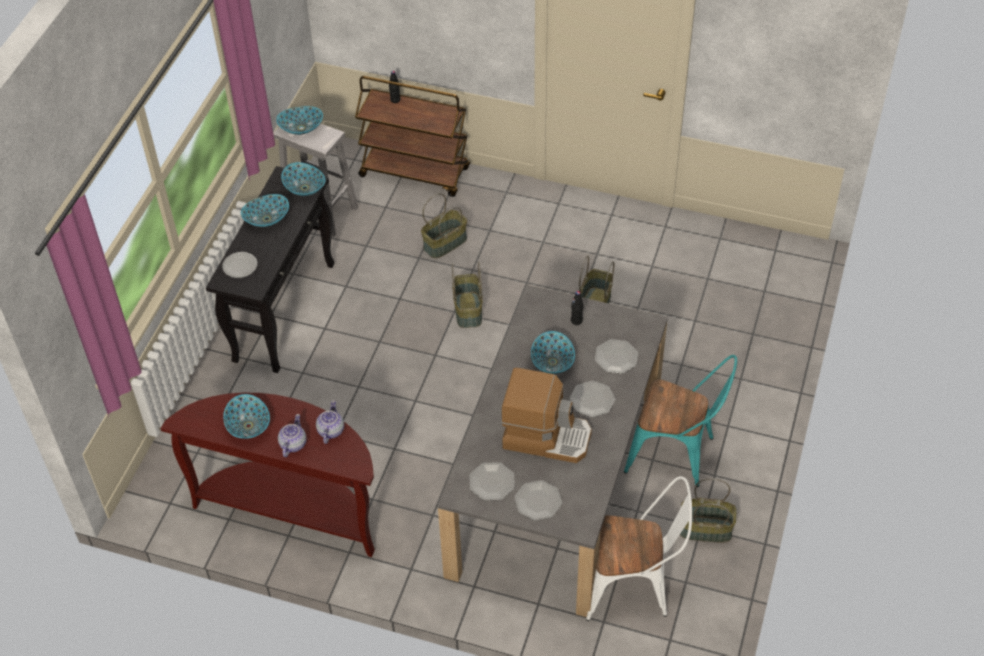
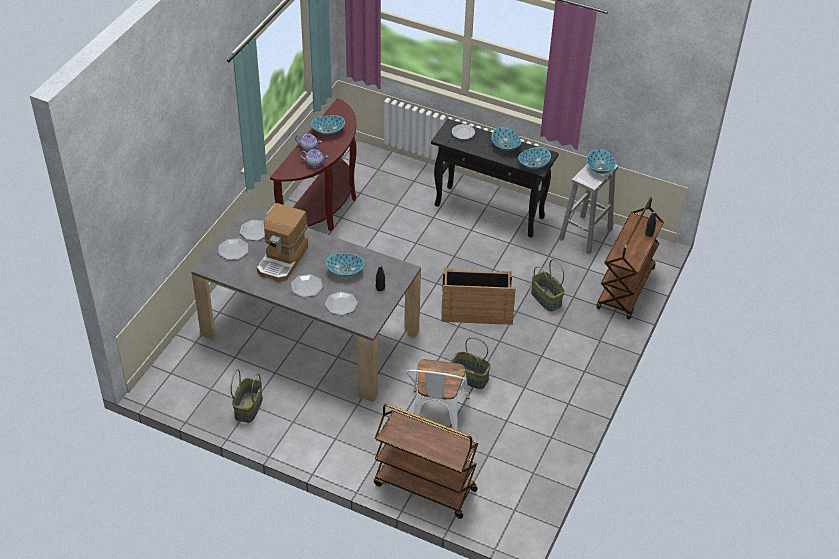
camera: 95 degrees right, 5 degrees down
basket [452,262,483,328] -> crate [441,268,515,325]
white chair [586,476,692,621] -> white chair moved to [406,359,470,435]
turquoise chair [624,355,737,487] -> none
none -> brown cart [374,404,479,519]

